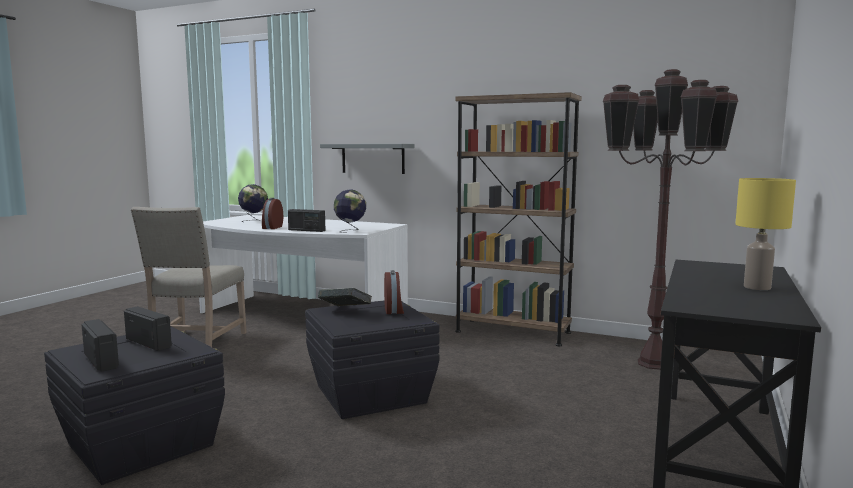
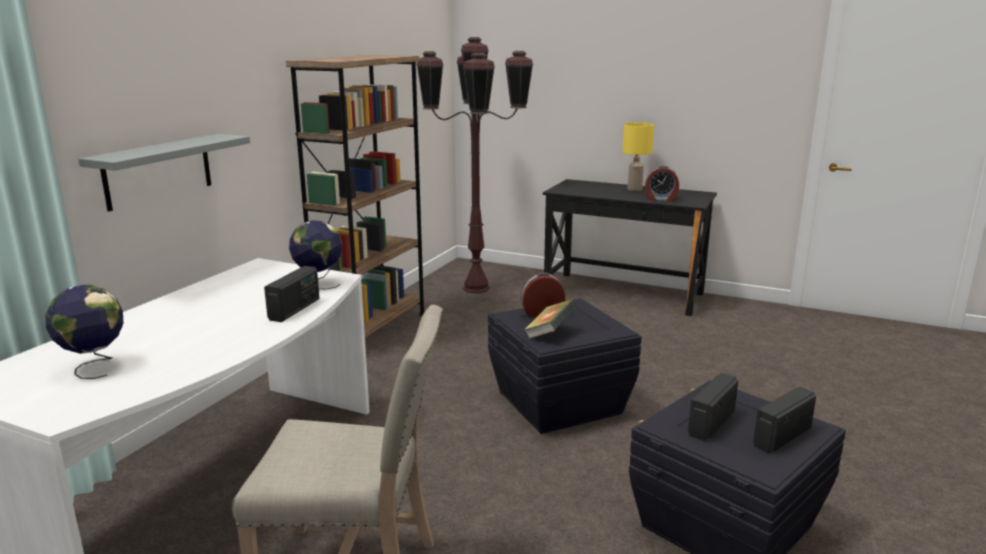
camera: 90 degrees left, 10 degrees up
alarm clock [262,198,283,229] -> alarm clock moved to [645,166,679,201]

